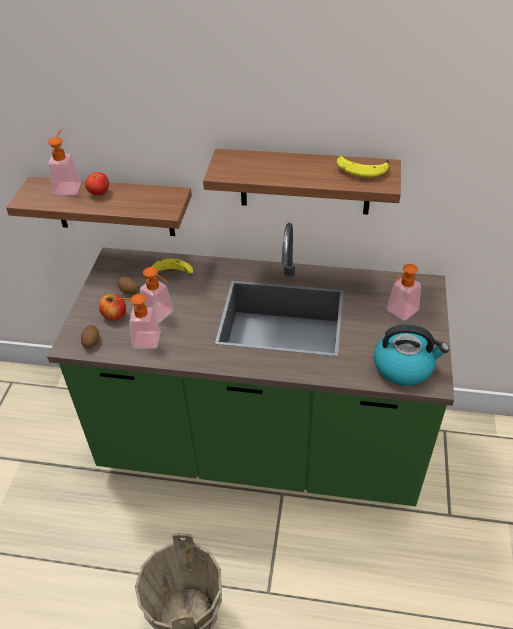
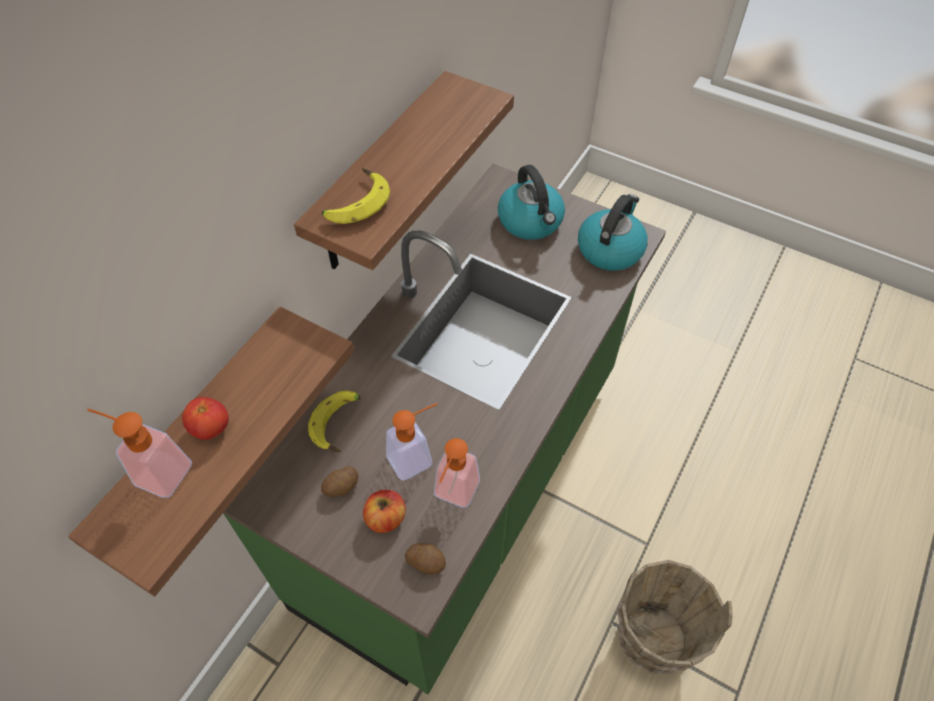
camera: 70 degrees left, 10 degrees up
banana [337,156,389,178] -> banana moved to [322,168,390,224]
soap dispenser [387,264,421,321] -> kettle [498,165,565,240]

